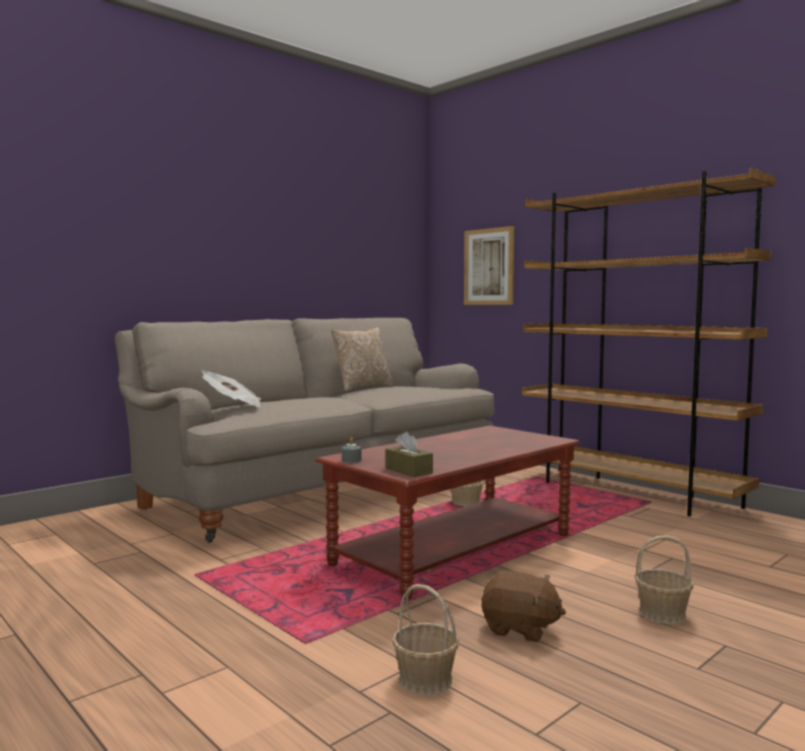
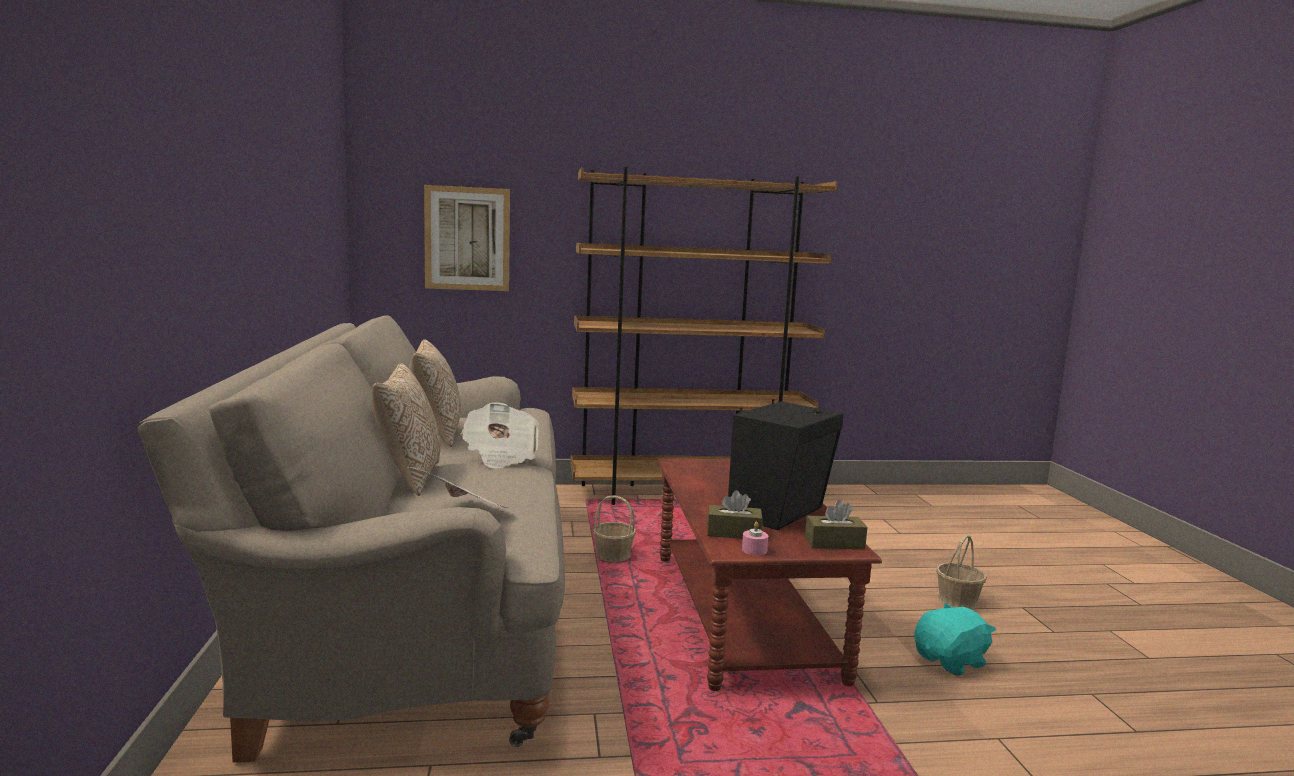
camera: 55 degrees left, 5 degrees up
grey candle [342,437,361,463] -> pink candle [742,521,768,555]
basket [392,584,459,695] -> none
brown plush toy [482,571,566,642] -> turquoise plush toy [914,603,996,676]
none -> pillow [371,363,440,496]
none -> newspaper [461,402,539,468]
none -> brown tissue box [707,490,763,539]
none -> black speaker [728,399,844,530]

